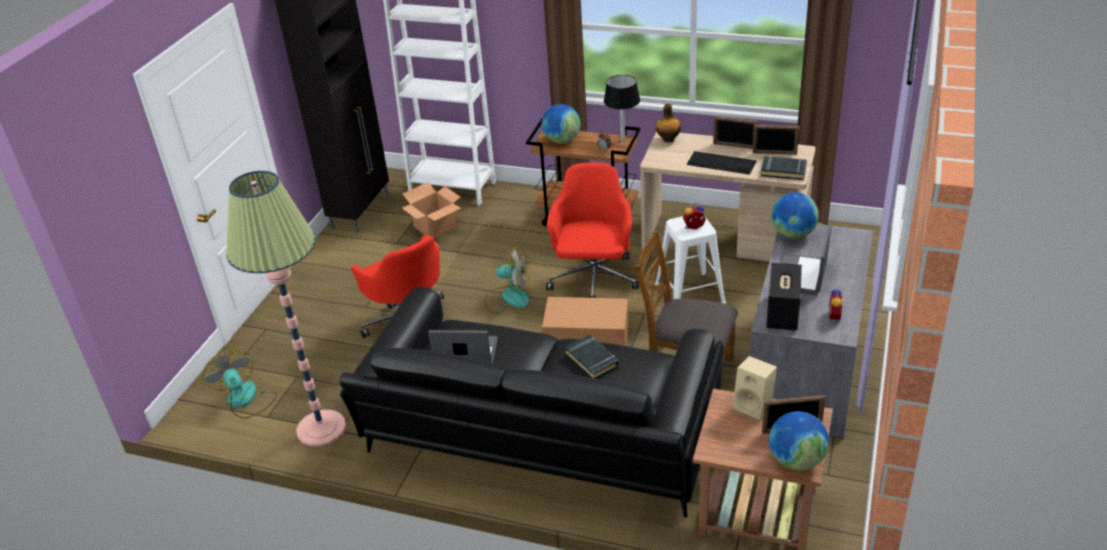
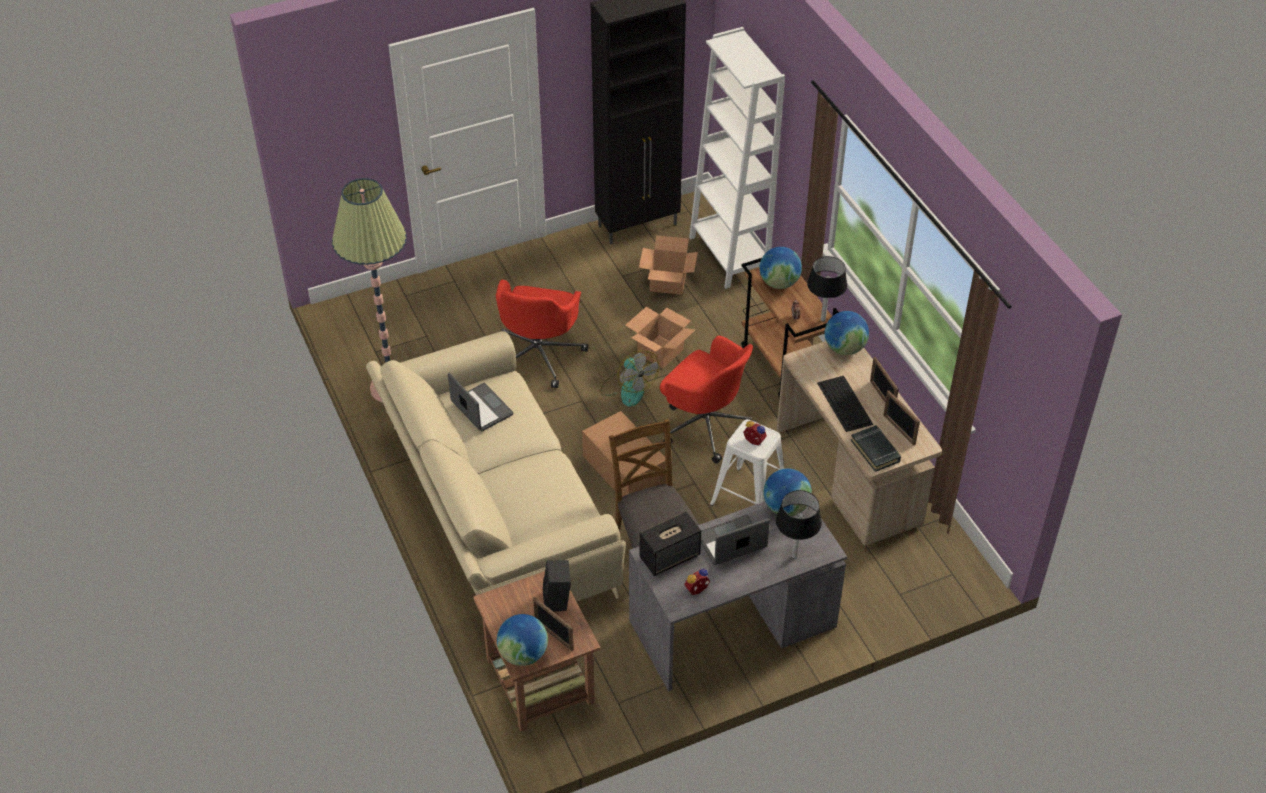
camera: 45 degrees right, 10 degrees up
fan [203,350,277,418] -> none
black sofa [340,287,724,518] -> beige sofa [366,331,626,602]
red office chair [546,162,639,298] -> red office chair turned 75 degrees clockwise [660,336,757,464]
black book [564,335,619,379] -> none
bottle [656,103,681,142] -> globe [825,311,869,355]
beige speaker [732,356,777,422] -> black speaker [543,560,571,612]
none -> cardboard box [625,307,695,368]
none -> black table lamp [776,490,822,559]

